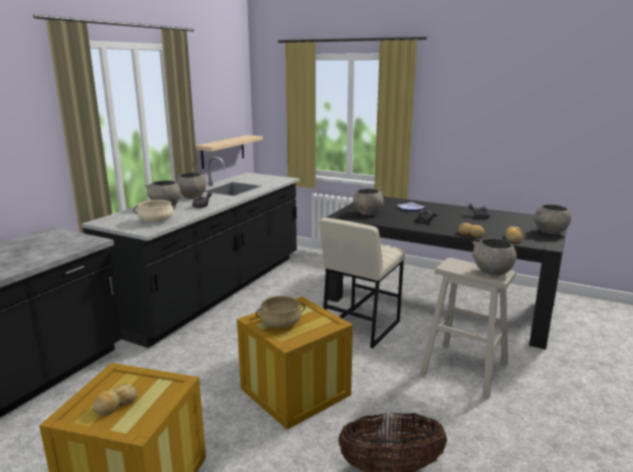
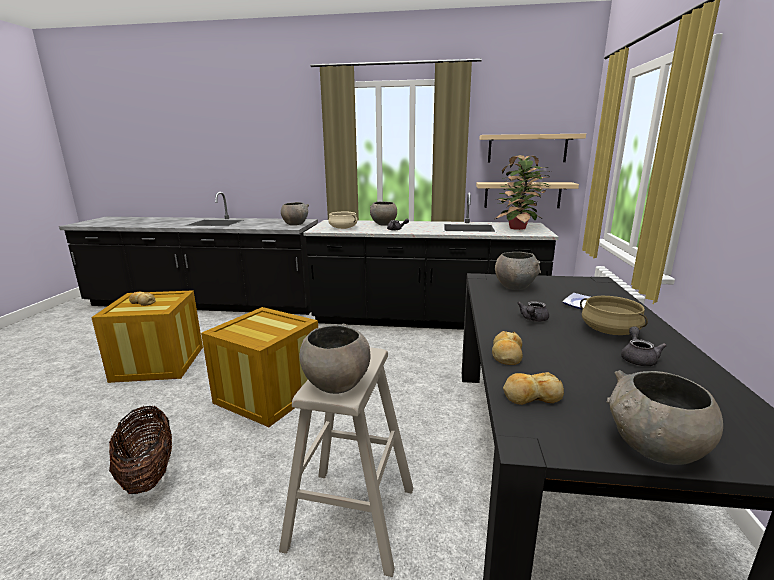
camera: 70 degrees right, 0 degrees up
grey bowl [176,172,206,199] -> grey bowl moved to [281,202,309,225]
beige cooking pot [256,296,305,328] -> beige cooking pot moved to [580,296,648,335]
beige chair [319,218,405,348] -> none
none -> beige shelf [479,134,586,163]
none -> potted plant [495,155,551,230]

